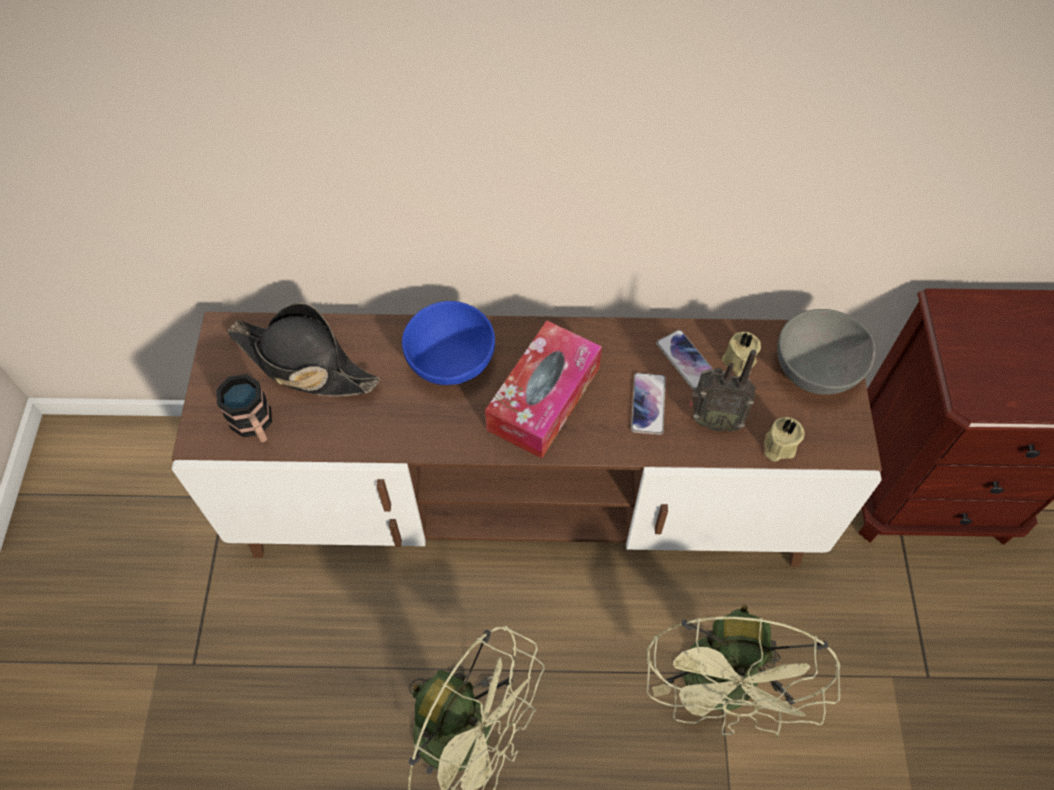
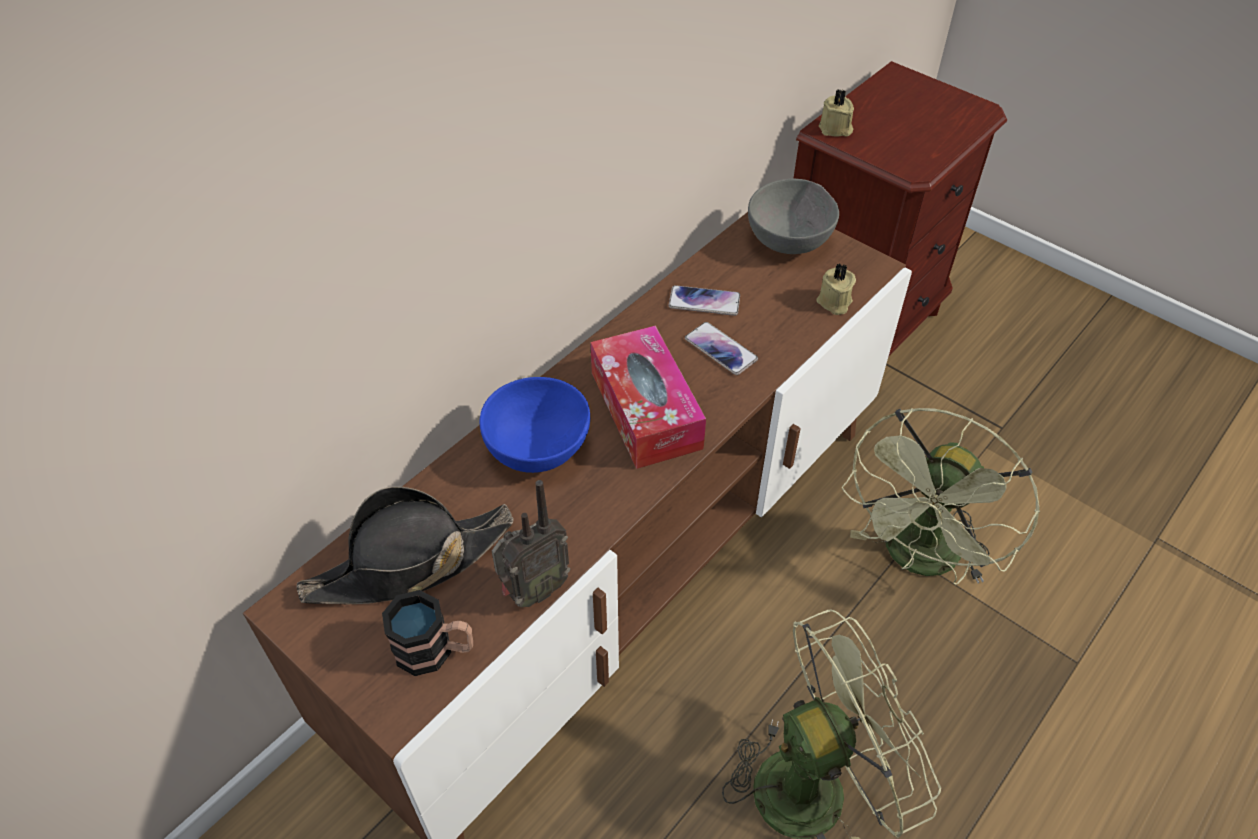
camera: 50 degrees left, 10 degrees down
green fan [647,605,841,737] -> green fan turned 75 degrees clockwise [842,408,1040,585]
radio [689,350,756,432] -> radio moved to [492,480,570,607]
beige candle [722,332,761,377] -> beige candle moved to [819,90,854,137]

